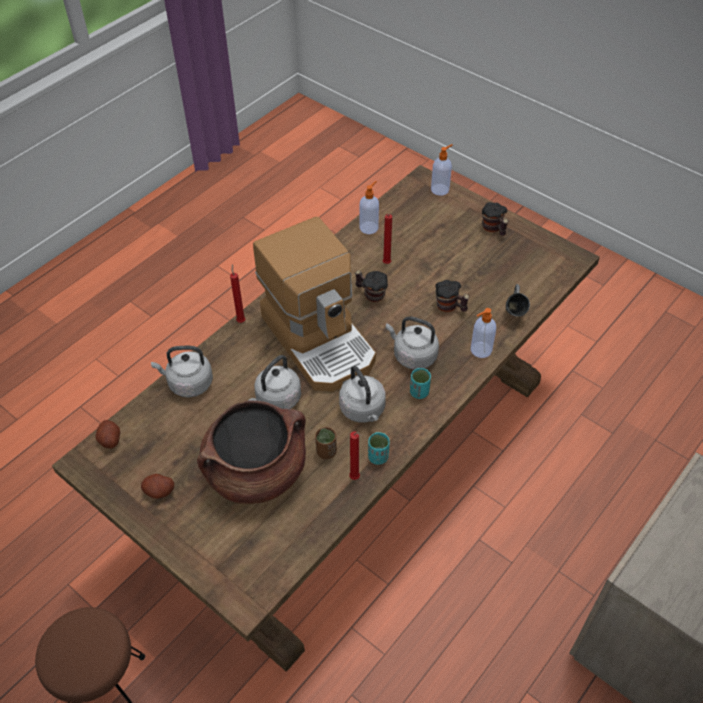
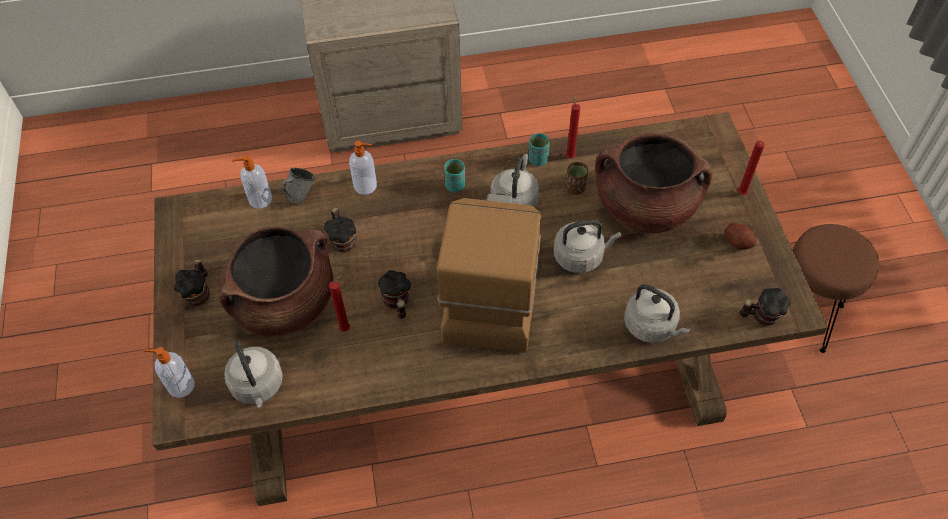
camera: 140 degrees left, 5 degrees up
potato [95,420,120,449] -> mug [739,288,791,326]
red candle [230,264,245,323] -> red candle moved to [738,141,765,195]
soap dispenser [360,181,379,234] -> soap dispenser moved to [232,155,272,209]
grey kettle [386,316,439,370] -> grey kettle moved to [224,340,283,407]
none -> brown cooking pot [219,227,333,337]

